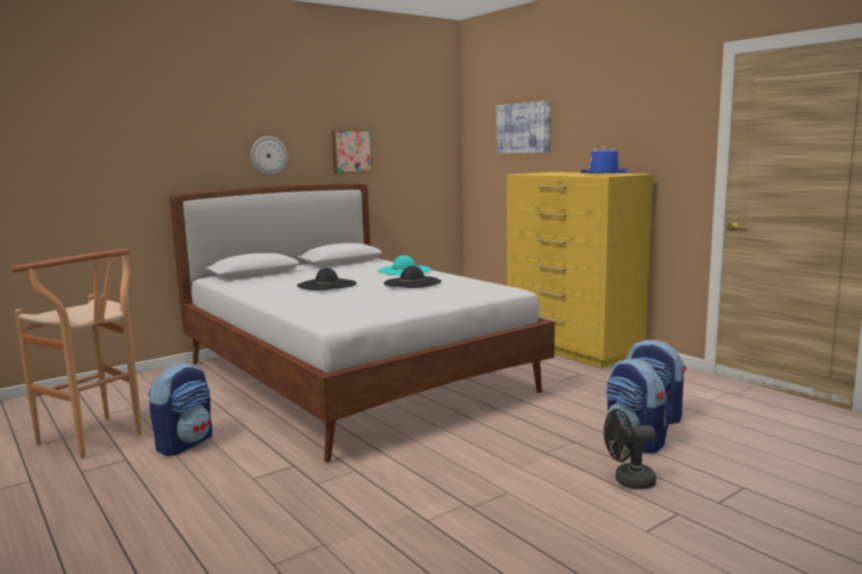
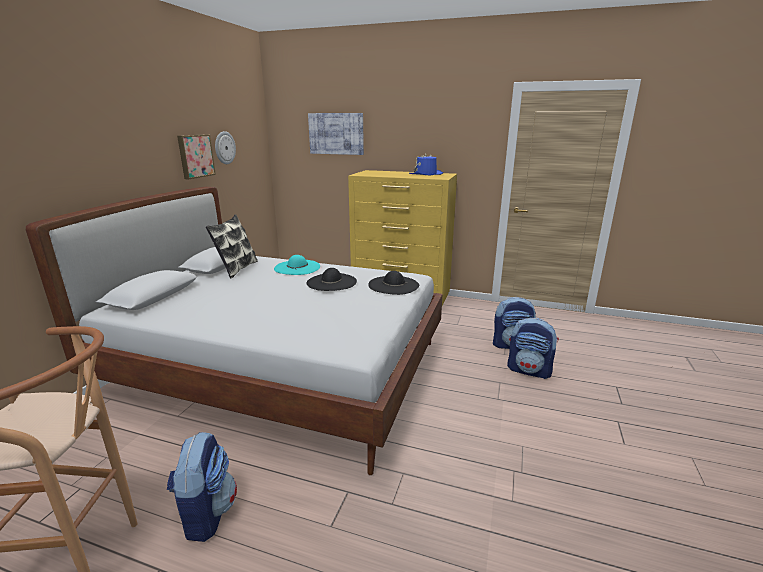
camera: 35 degrees left, 10 degrees up
wall clock [250,136,287,176] -> wall clock moved to [215,131,236,164]
black hat [297,268,357,291] -> black hat moved to [368,271,419,295]
black fan [604,409,656,489] -> none
none -> pillow [206,214,258,278]

